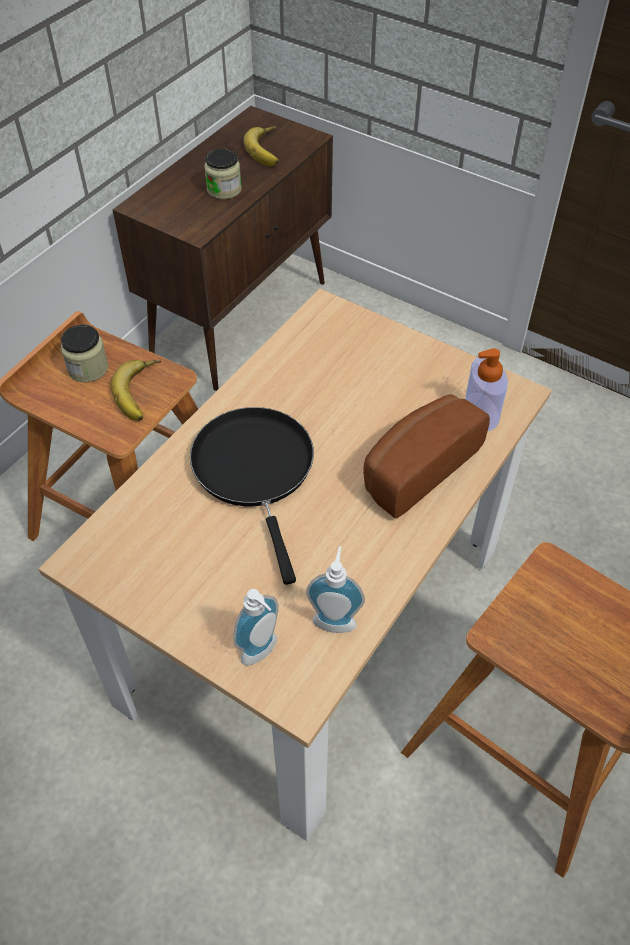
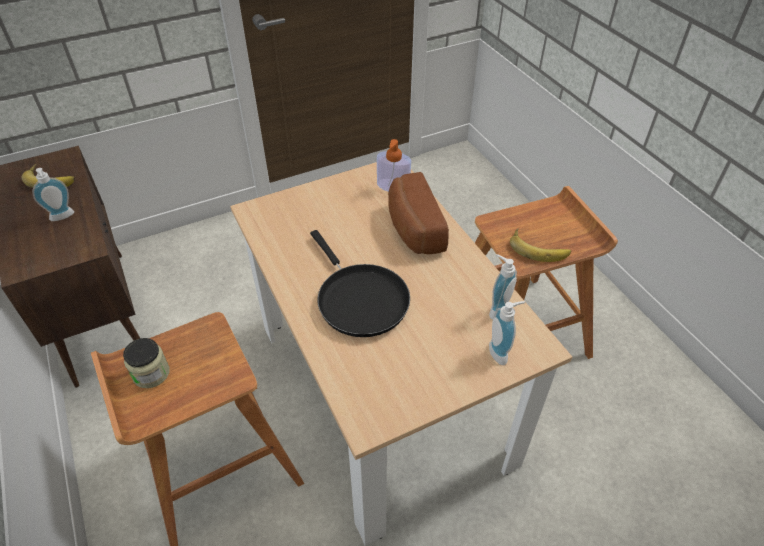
camera: 60 degrees left, 5 degrees down
banana [111,360,161,421] -> banana moved to [510,228,571,262]
black frying pan [190,407,314,585] -> black frying pan turned 135 degrees counterclockwise [310,230,410,337]
jar [204,149,242,199] -> soap dispenser [32,168,74,221]

